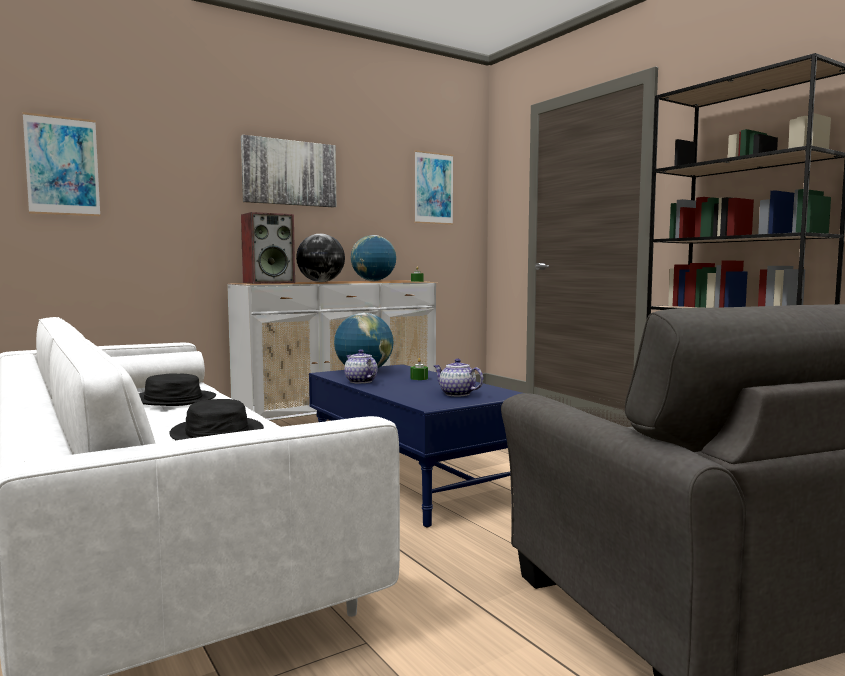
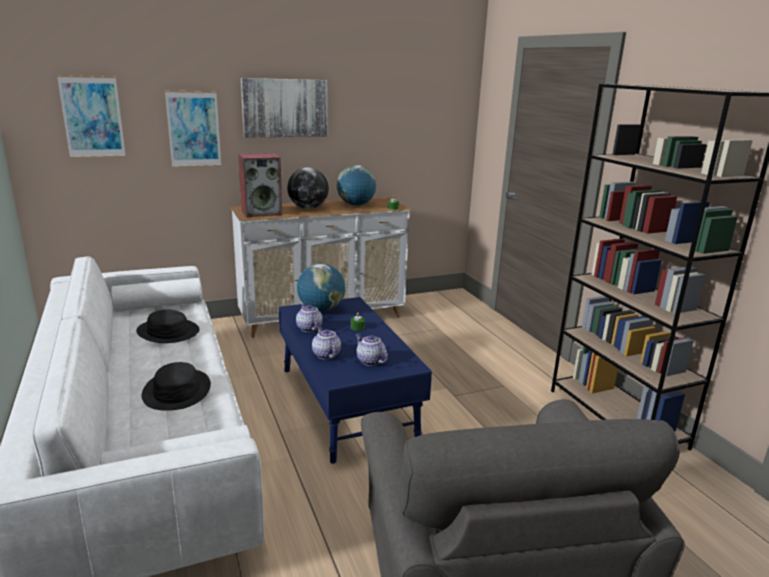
camera: 10 degrees right, 15 degrees up
picture [414,150,454,225] -> picture moved to [165,91,221,168]
none -> teapot [312,327,341,359]

